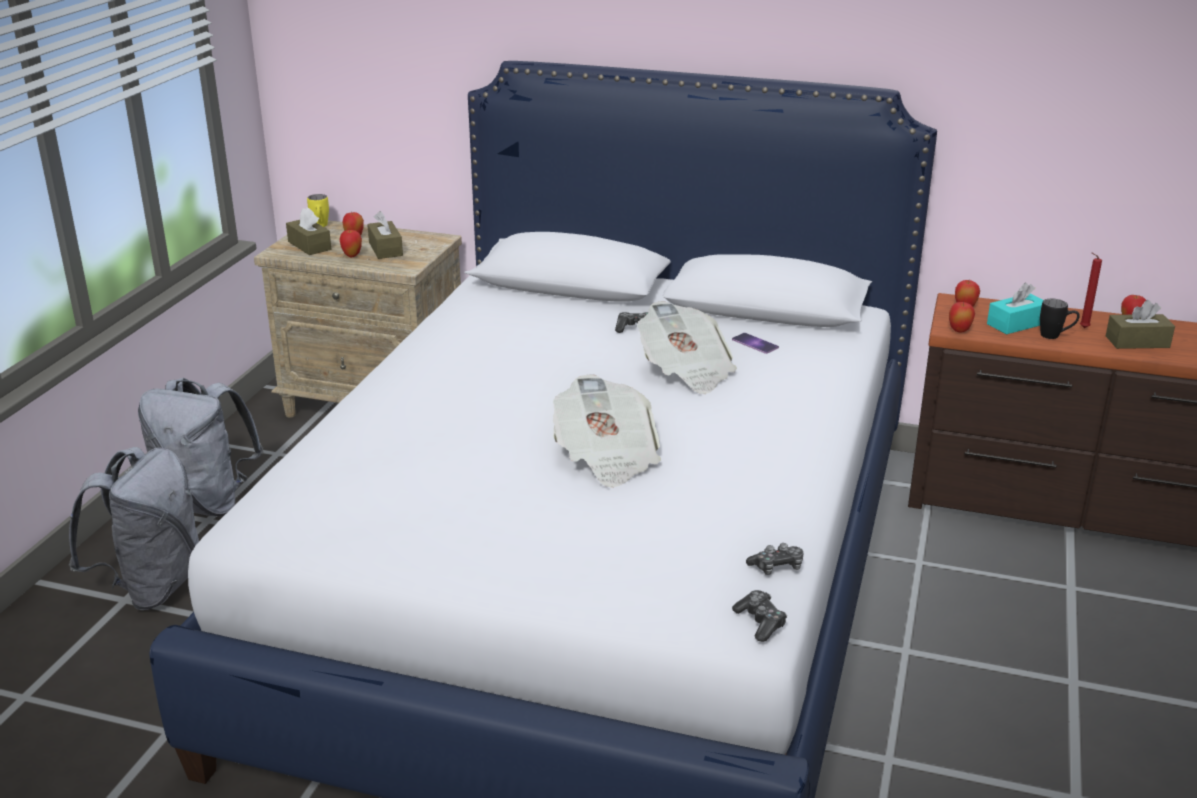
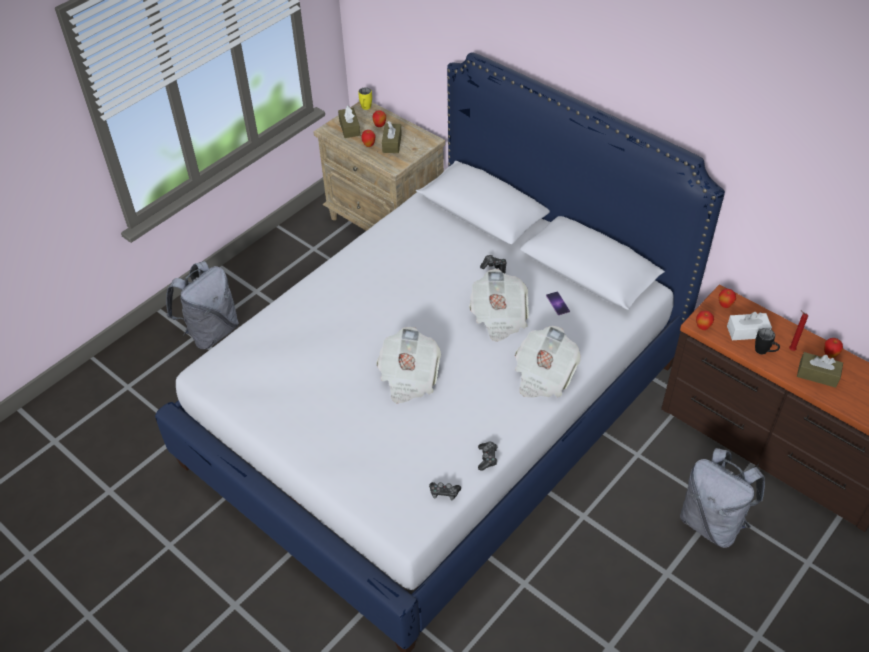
camera: 25 degrees right, 20 degrees up
grey backpack [138,378,264,516] -> grey backpack moved to [680,448,765,548]
game controller [732,590,787,642] -> game controller moved to [478,442,498,471]
turquoise tissue box [987,283,1044,334] -> white tissue box [727,312,772,340]
none -> newspaper [515,326,581,398]

